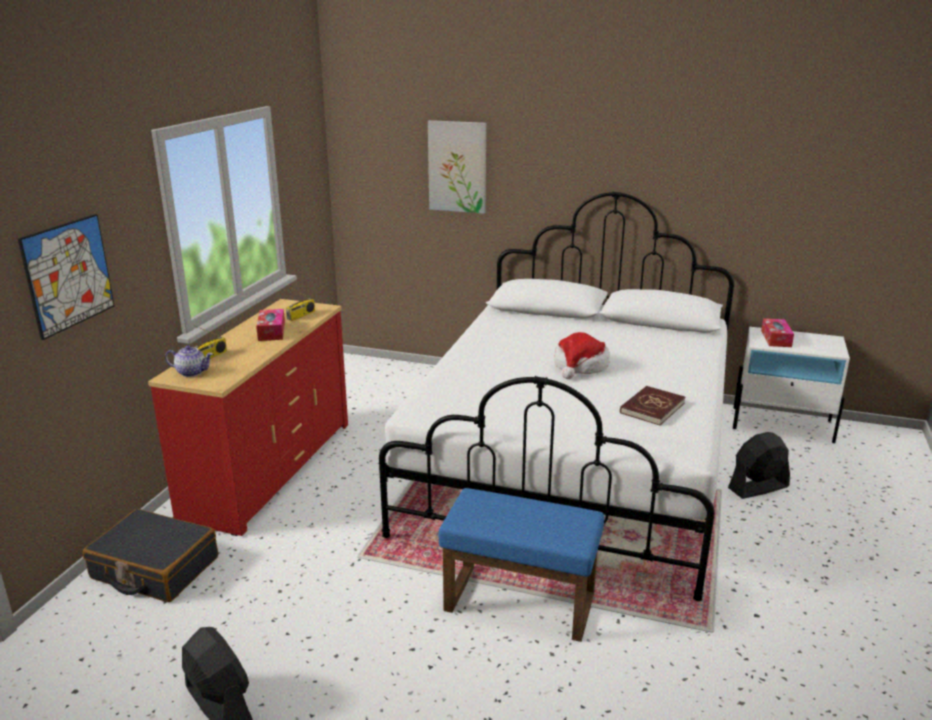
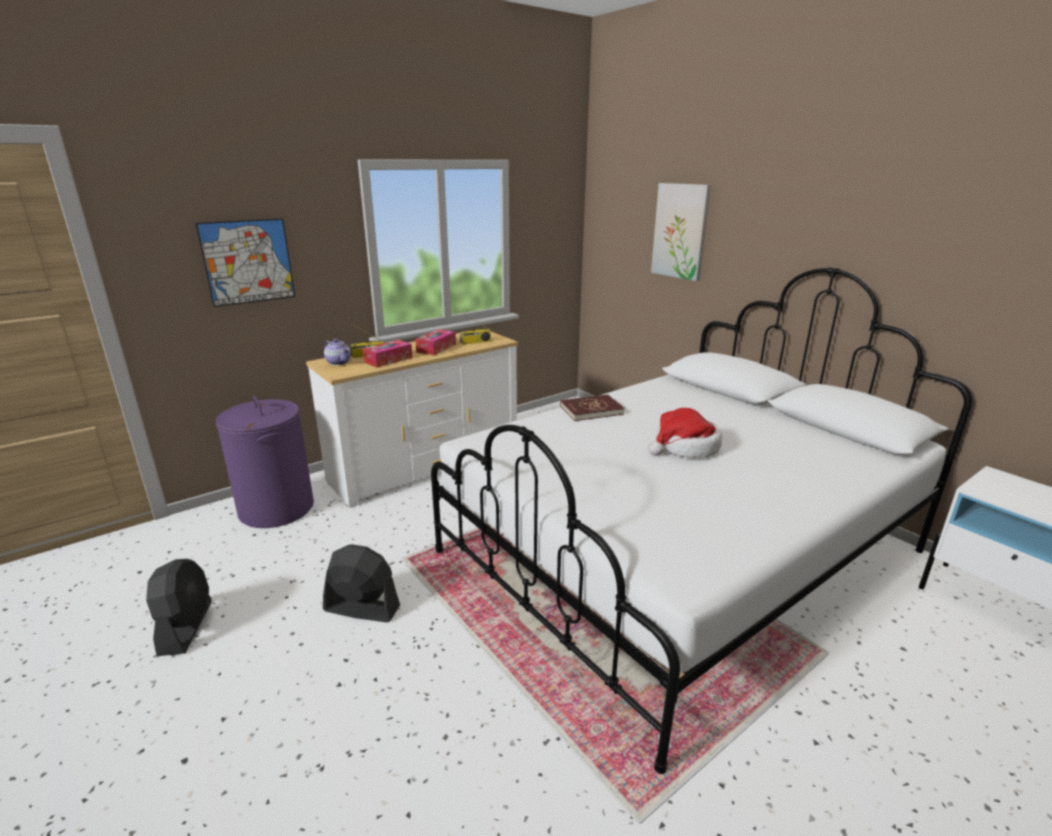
camera: 35 degrees right, 0 degrees up
black suitcase [83,509,218,602] -> purple laundry basket [216,396,314,528]
red dresser [148,299,348,536] -> white dresser [306,330,518,508]
blue ottoman [439,488,604,642] -> none
red book [620,386,685,425] -> red book moved to [560,395,625,421]
black fan [728,432,790,499] -> black fan moved to [323,544,400,622]
tissue box [761,318,794,347] -> tissue box moved to [363,340,412,368]

